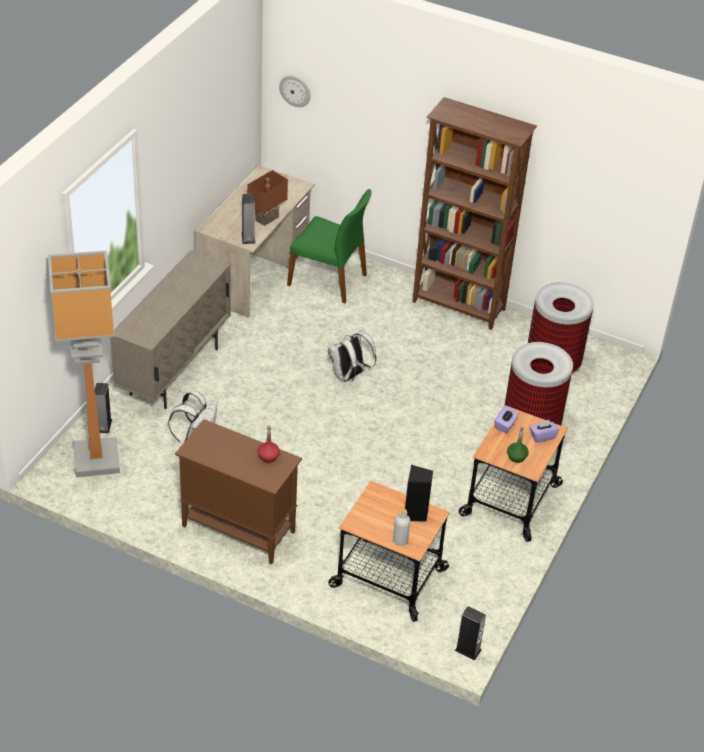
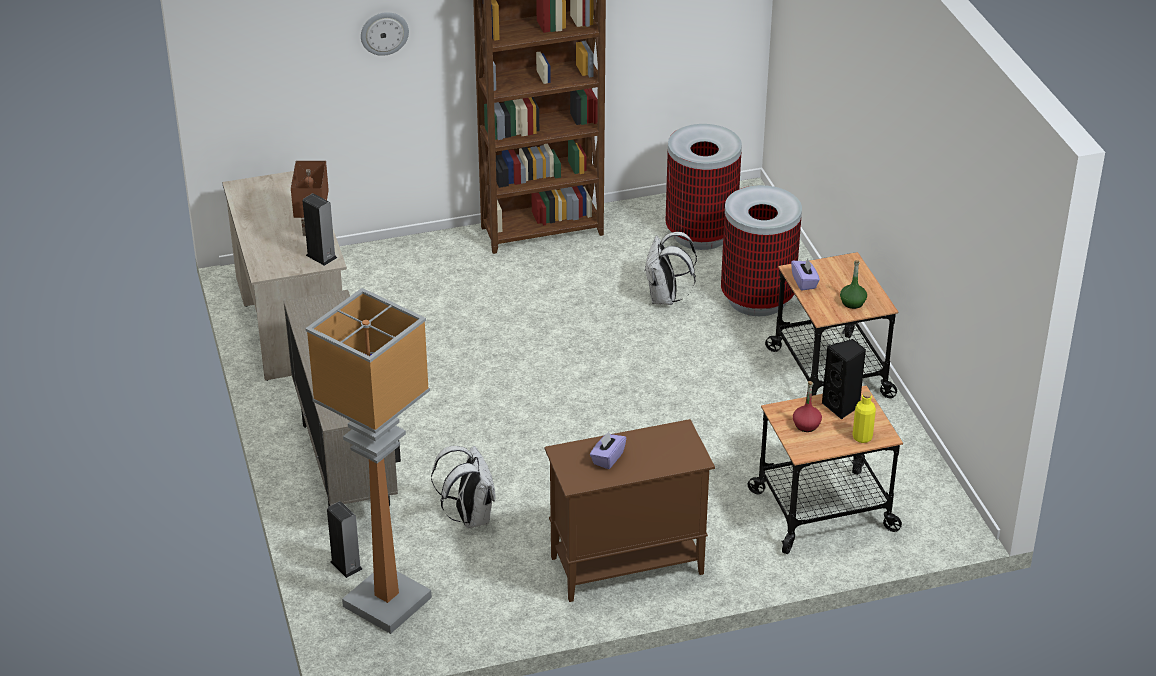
camera: 40 degrees left, 5 degrees down
red bottle [258,426,280,463] -> red bottle moved to [793,381,822,432]
wall clock [279,76,311,107] -> wall clock moved to [361,12,409,56]
green chair [287,189,371,303] -> none
white backpack [328,330,376,382] -> white backpack moved to [644,232,697,305]
grey bottle [393,509,410,545] -> yellow bottle [852,391,876,443]
speaker [455,606,486,660] -> none
purple tissue box [529,420,559,443] -> purple tissue box moved to [590,432,626,469]

